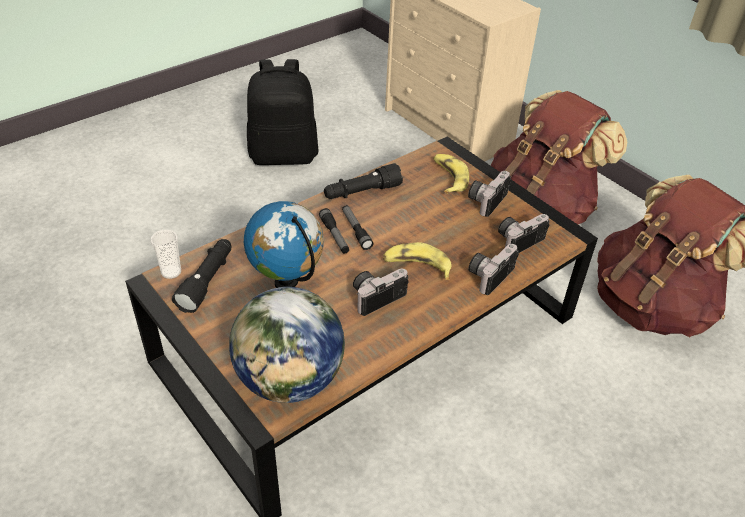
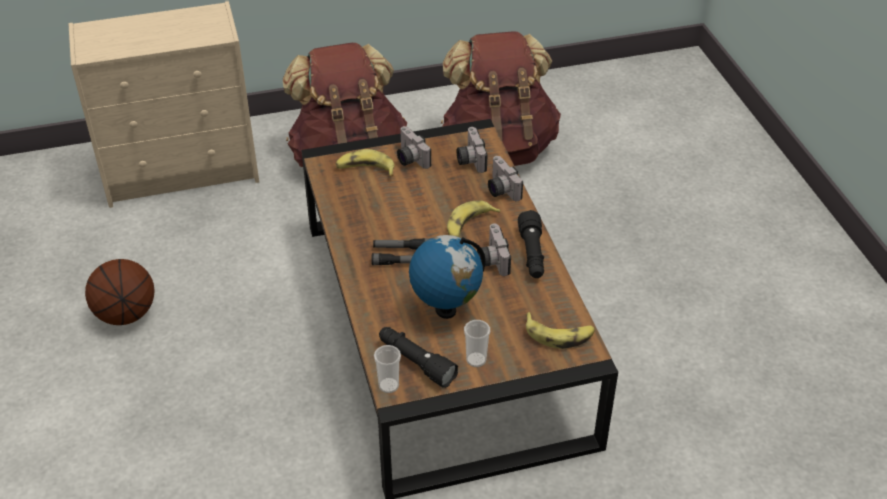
camera: 65 degrees left, 0 degrees up
globe [229,287,345,403] -> banana [526,312,595,349]
black backpack [247,59,318,165] -> basketball [85,259,155,325]
black flashlight [324,163,403,199] -> black flashlight moved to [518,210,544,278]
none -> cup [464,320,490,367]

